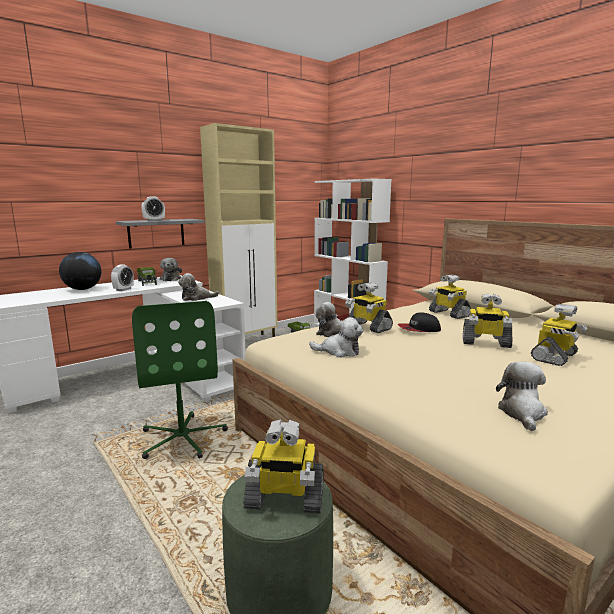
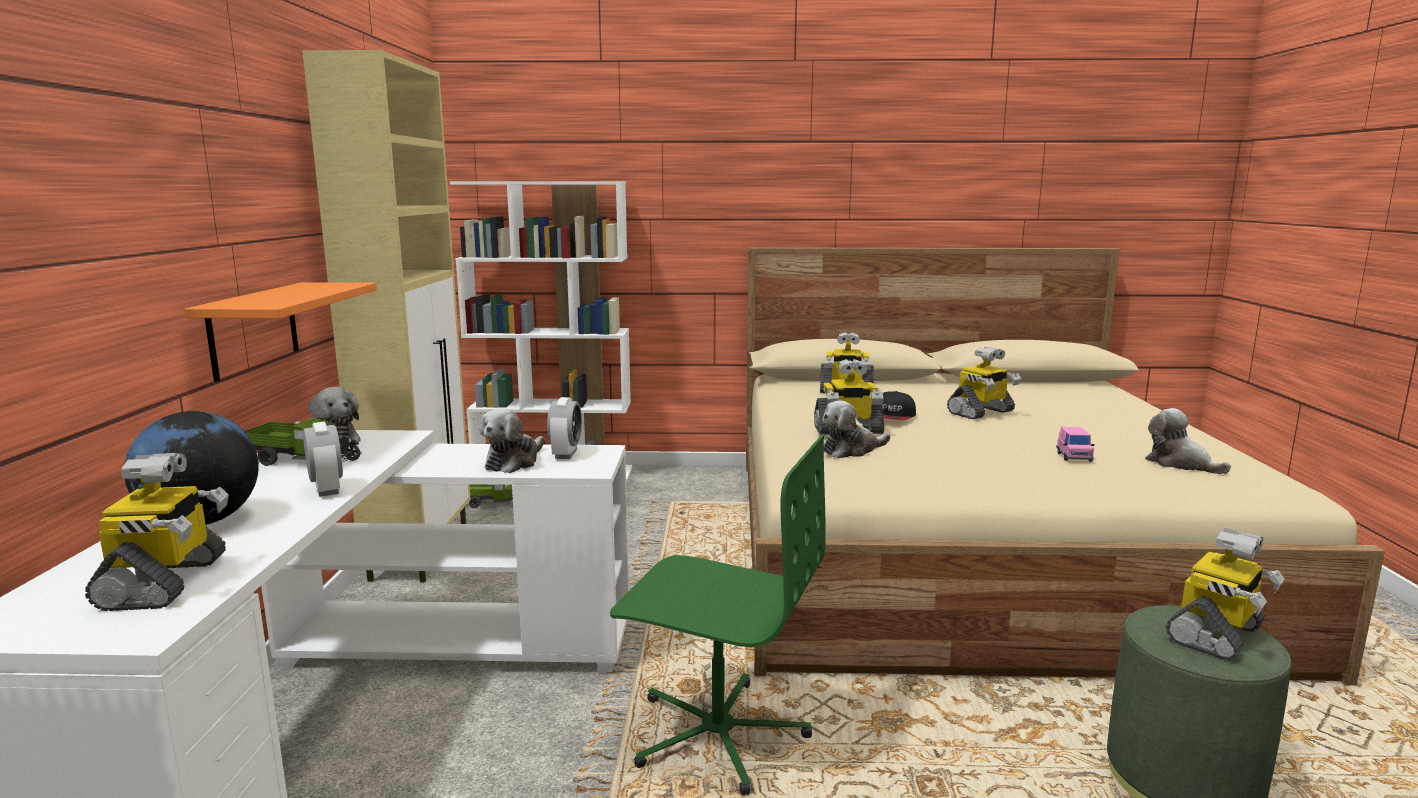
camera: 50 degrees left, 0 degrees up
grey shelf [116,219,205,249] -> orange shelf [184,282,377,382]
alarm clock [141,196,165,221] -> alarm clock moved to [547,397,582,459]
plush toy [309,317,363,358] -> none
toy robot [531,304,588,366] -> toy robot moved to [85,453,229,611]
none -> pink toy car [1056,427,1094,462]

